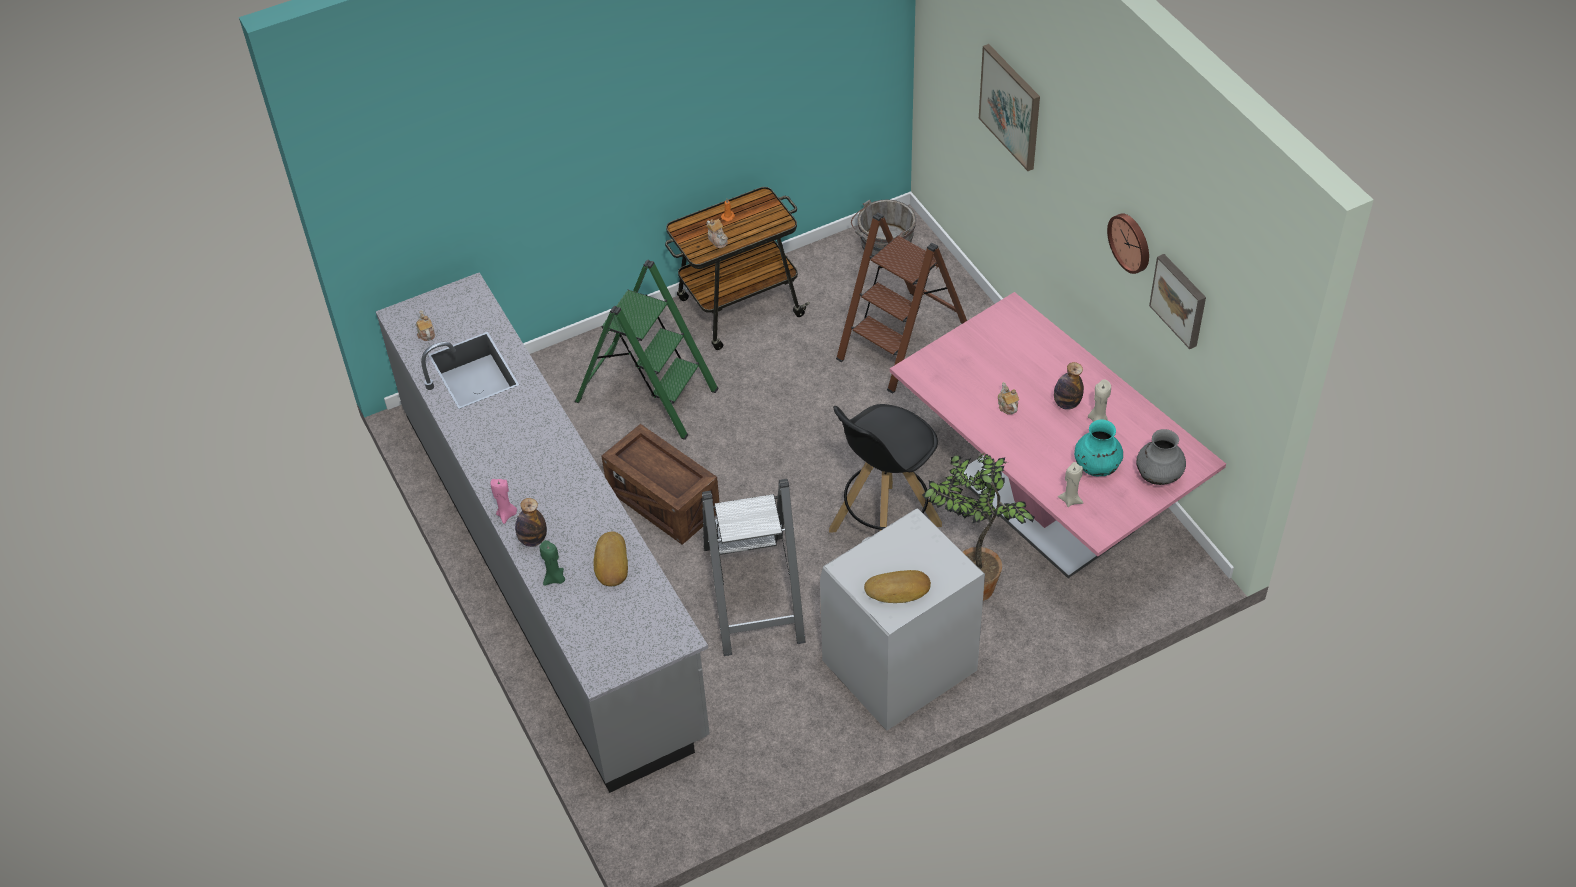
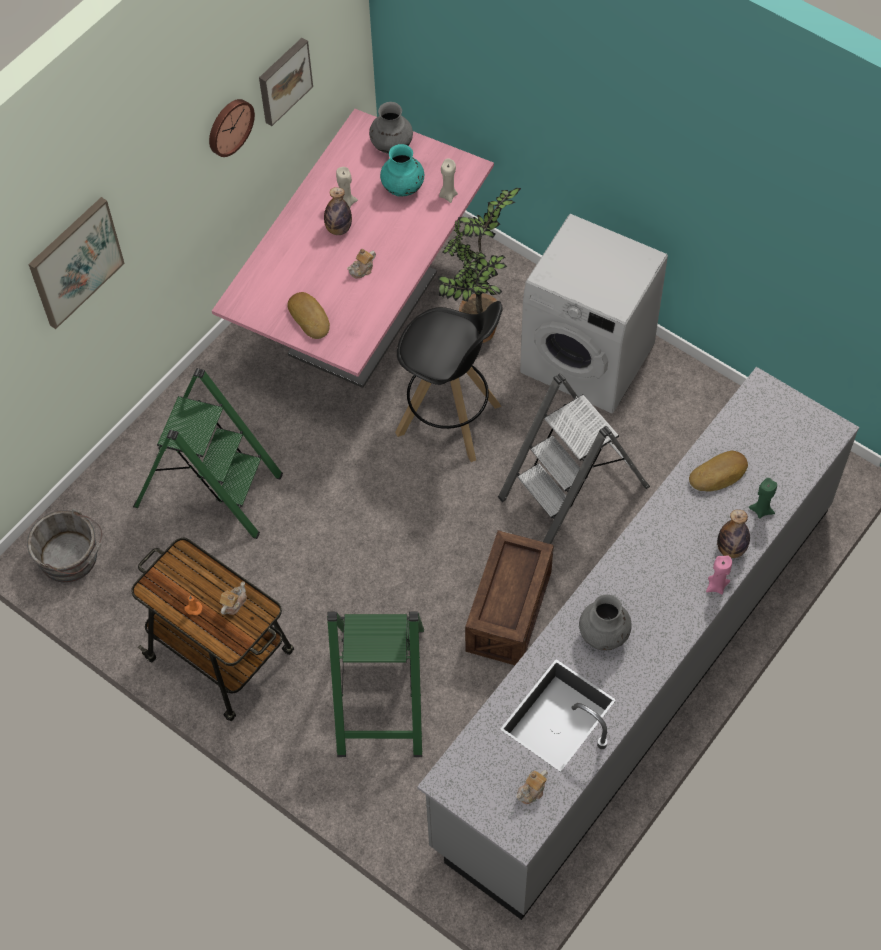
camera: 115 degrees left, 10 degrees up
brown step ladder [836,212,967,394] -> green step ladder [133,368,283,539]
bread [864,570,931,603] -> bread moved to [287,292,330,339]
none -> grey vase [579,594,632,651]

